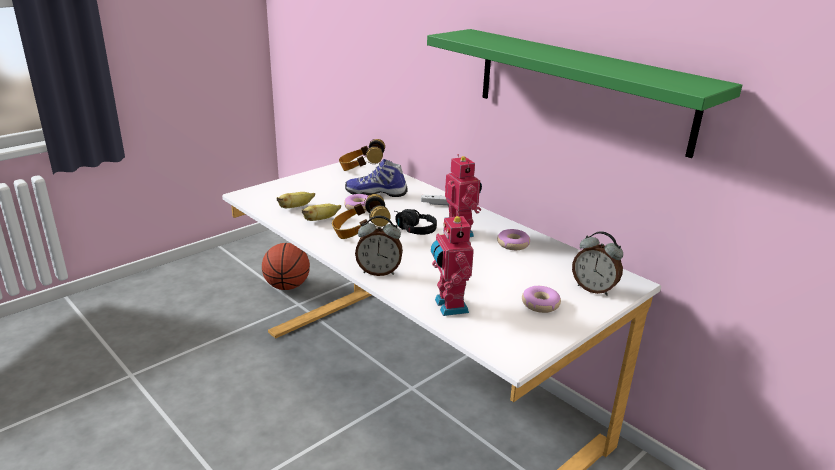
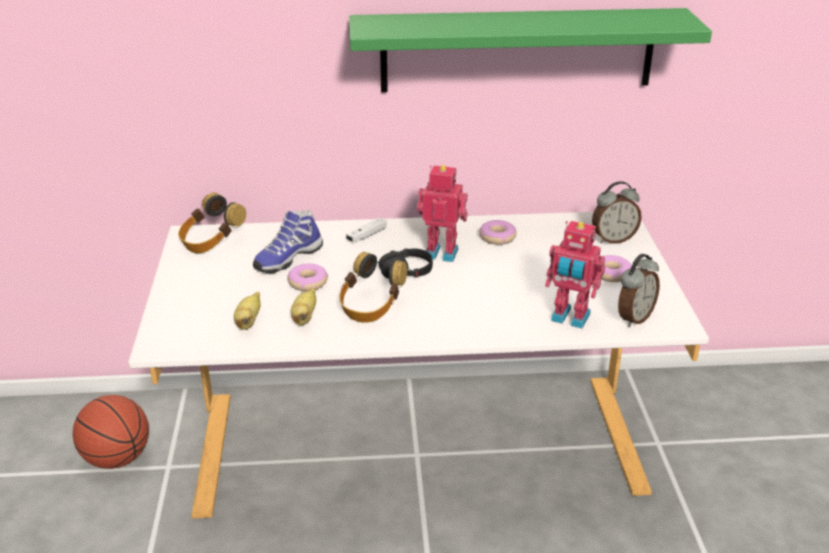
camera: 50 degrees left, 5 degrees up
alarm clock [355,216,403,276] -> alarm clock moved to [618,254,660,327]

